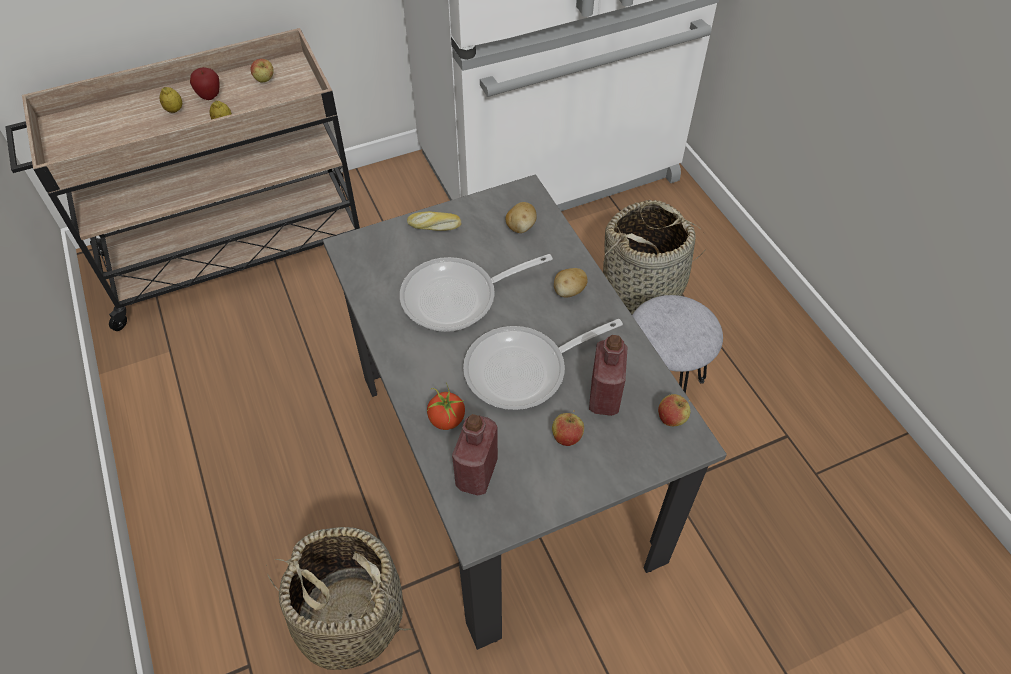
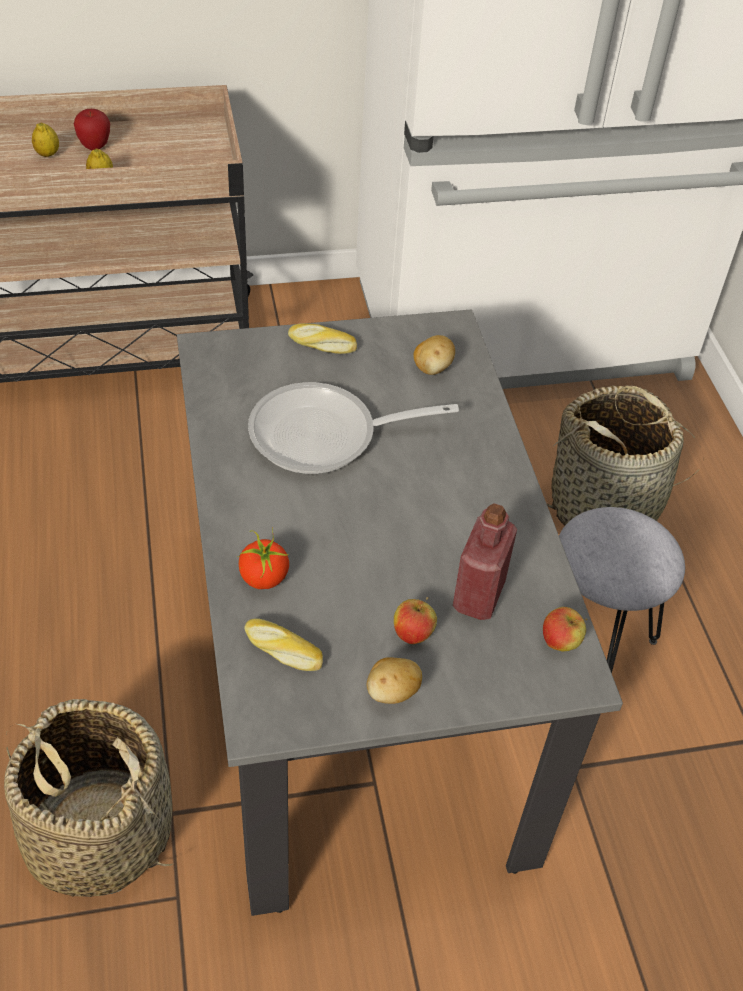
camera: 10 degrees right, 5 degrees down
apple [251,59,274,83] -> none
red bottle [452,414,498,496] -> bread [244,618,323,671]
frying pan [463,319,623,410] -> none
potato [554,268,588,297] -> potato moved to [367,657,422,704]

